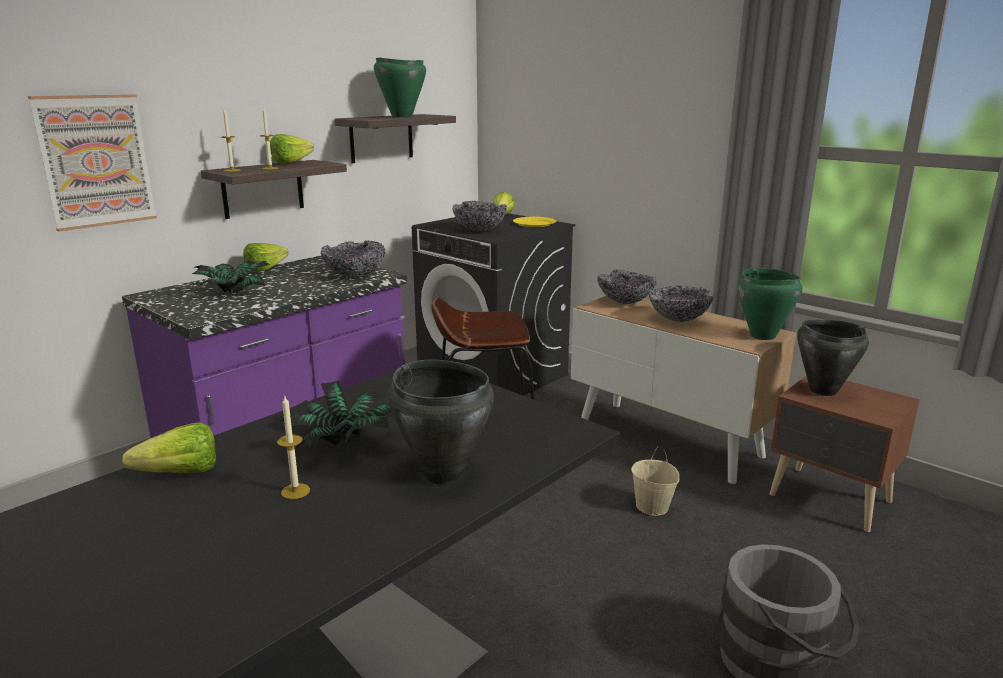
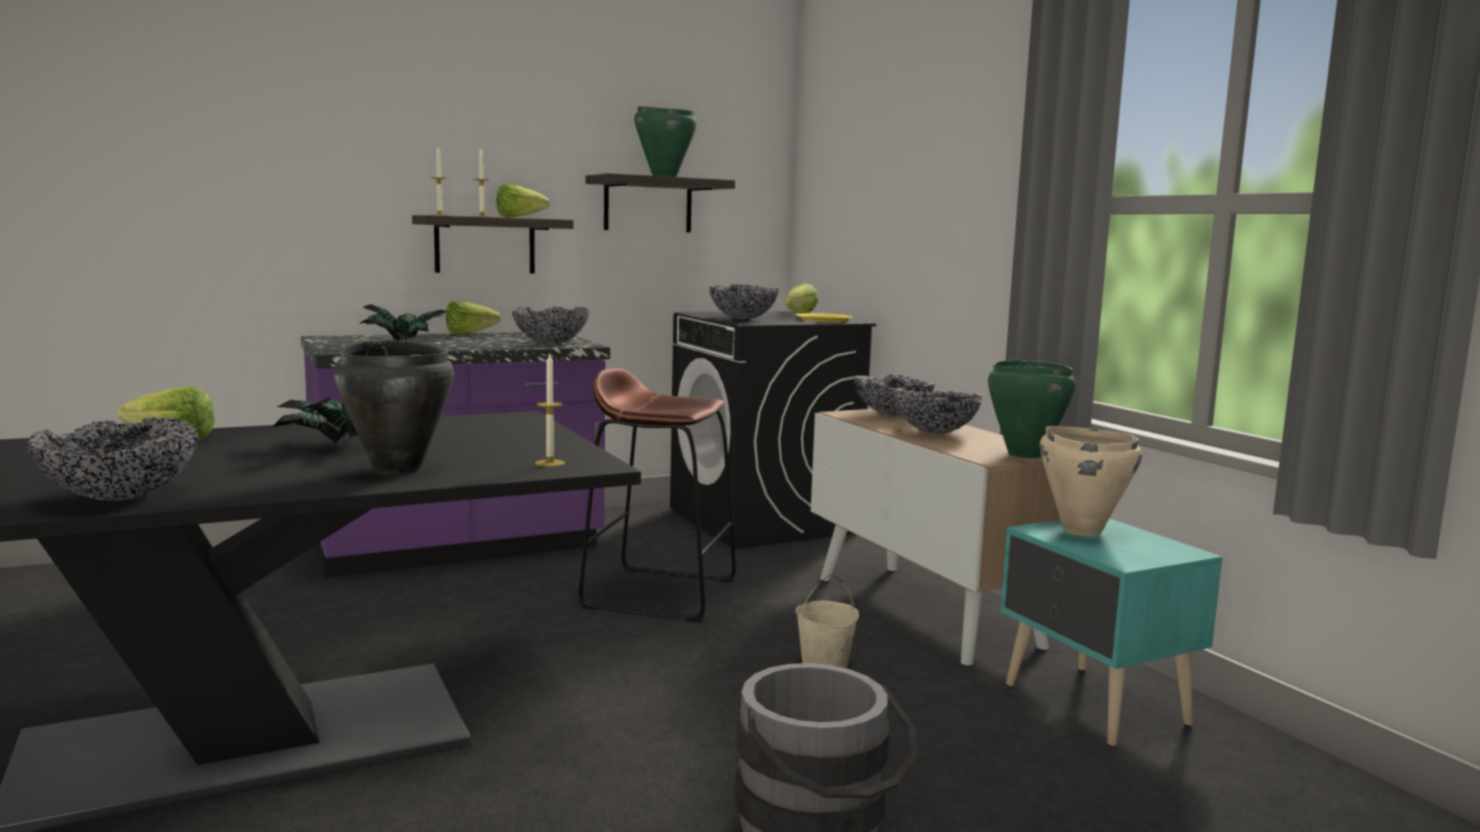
camera: 20 degrees right, 10 degrees down
picture [28,94,157,232] -> none
candle [277,396,310,499] -> candle moved to [535,353,565,467]
brown nightstand [769,376,919,532] -> turquoise nightstand [1000,519,1223,746]
black cooking pot [797,320,869,396] -> beige cooking pot [1040,426,1142,536]
none -> bowl [28,417,199,501]

